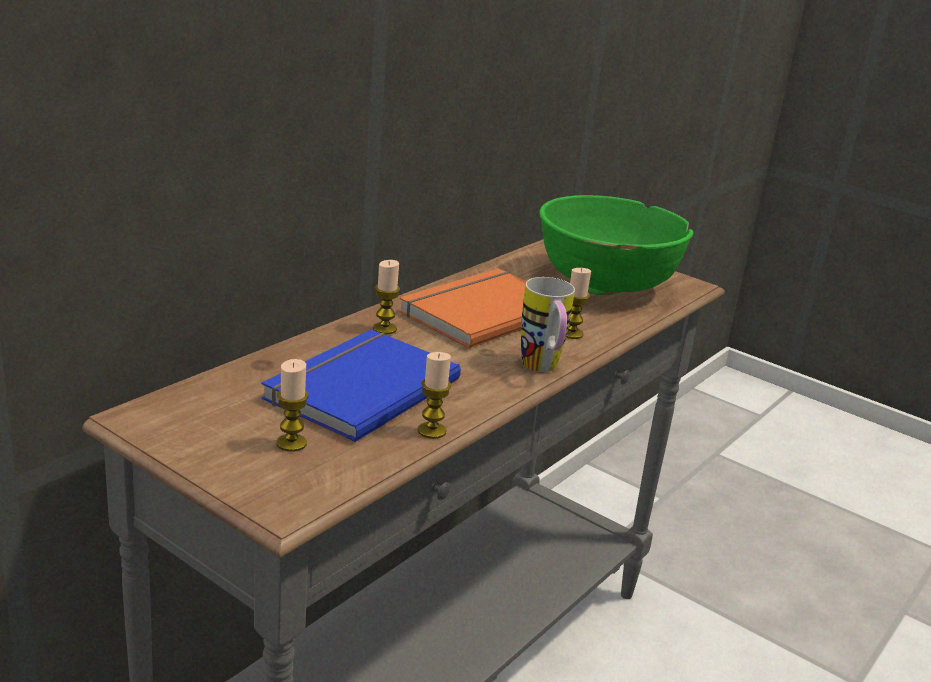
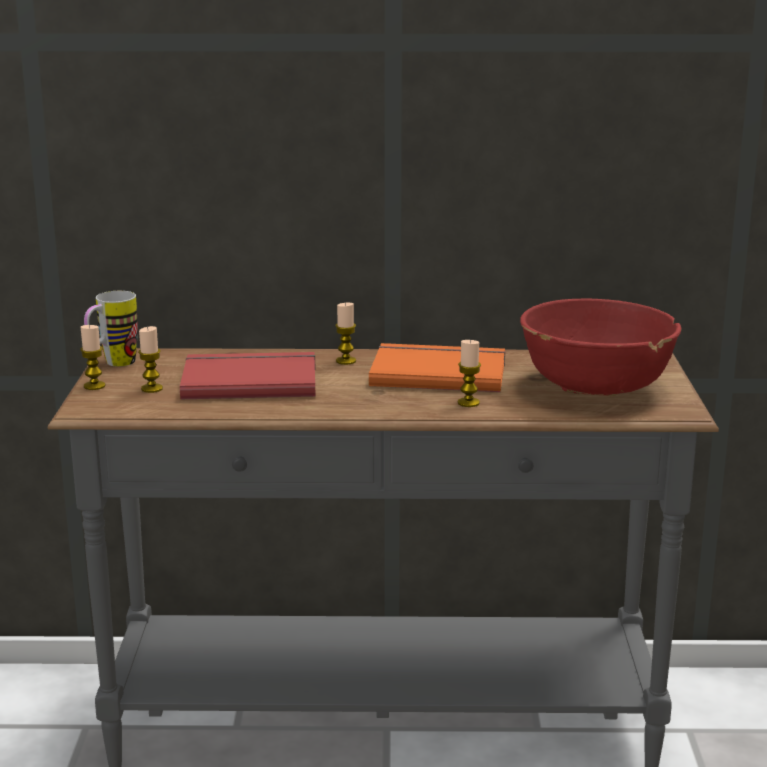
camera: 55 degrees right, 5 degrees down
blue book [261,329,461,442] -> red book [180,352,316,399]
candle [418,352,451,439] -> candle moved to [80,325,105,390]
mug [521,277,575,372] -> mug moved to [84,291,138,367]
green bowl [539,195,693,295] -> red bowl [520,298,681,396]

